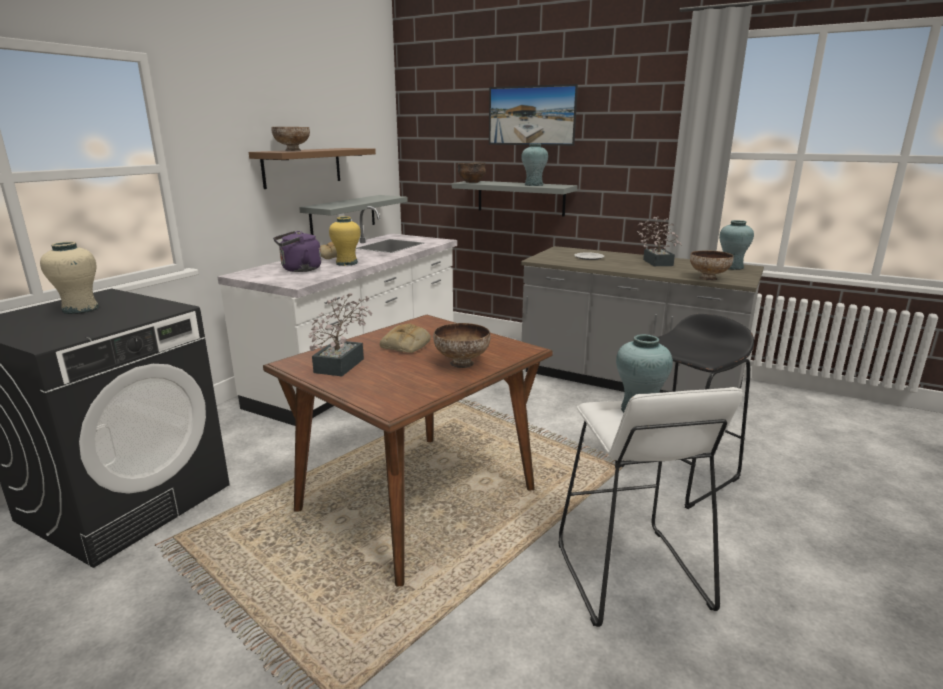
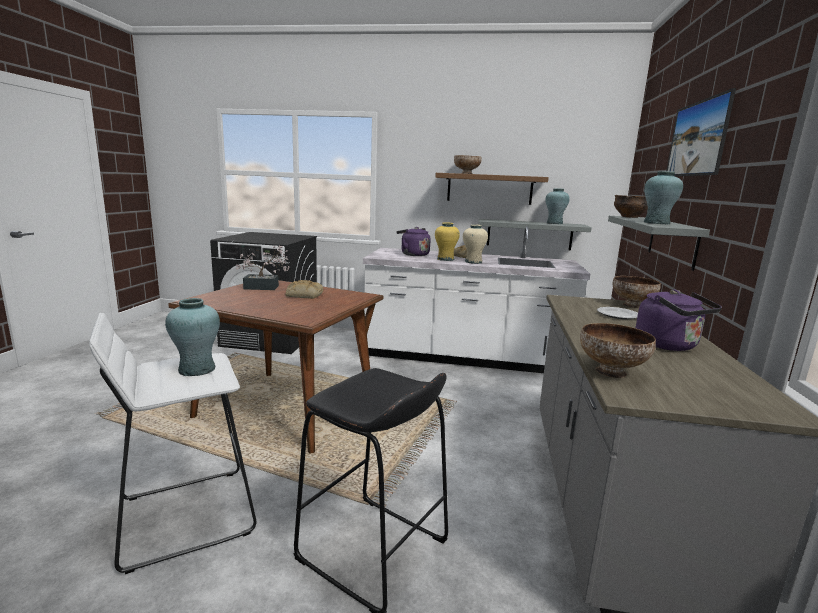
camera: 70 degrees right, 5 degrees down
beige vase [40,241,99,314] -> beige vase moved to [463,224,488,264]
bowl [433,323,491,368] -> bowl moved to [613,276,661,308]
potted plant [637,217,682,266] -> purple kettle [636,290,722,351]
turquoise vase [719,220,754,270] -> turquoise vase moved to [545,188,570,224]

